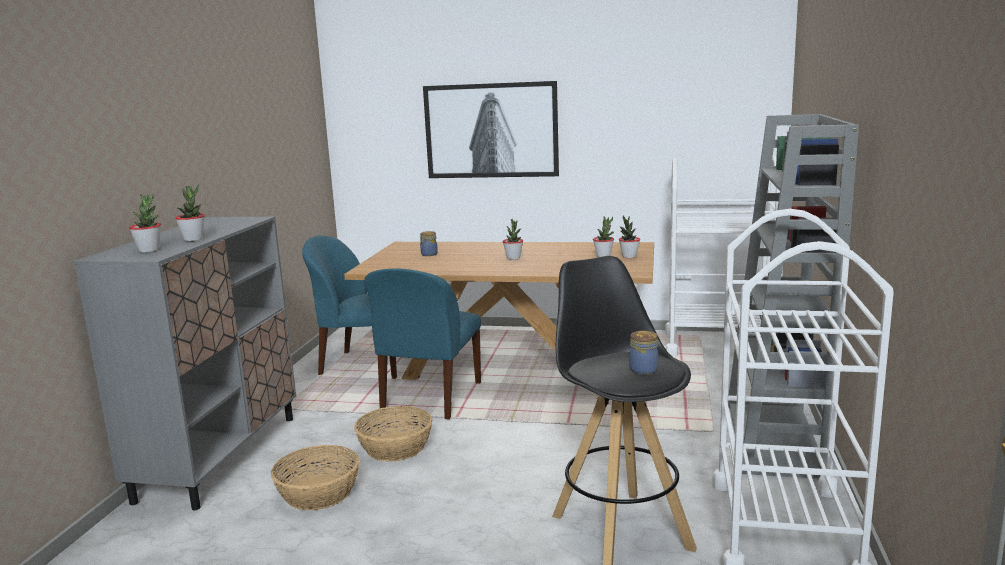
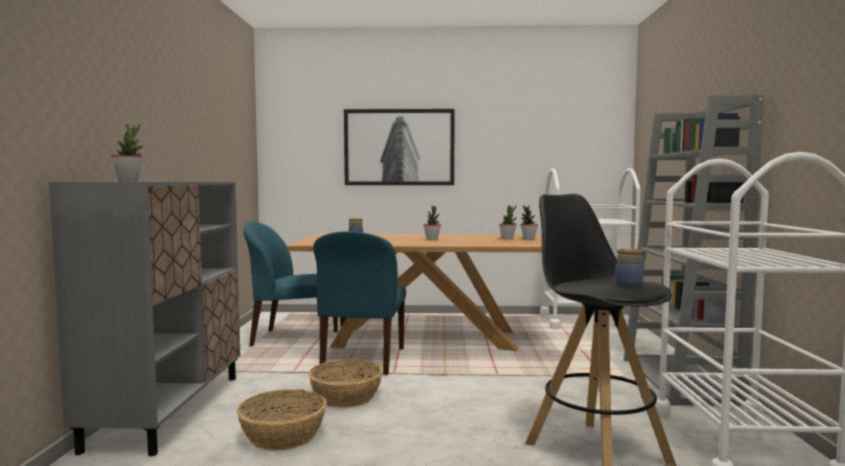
camera: 10 degrees left, 10 degrees down
potted plant [175,185,205,241] -> none

